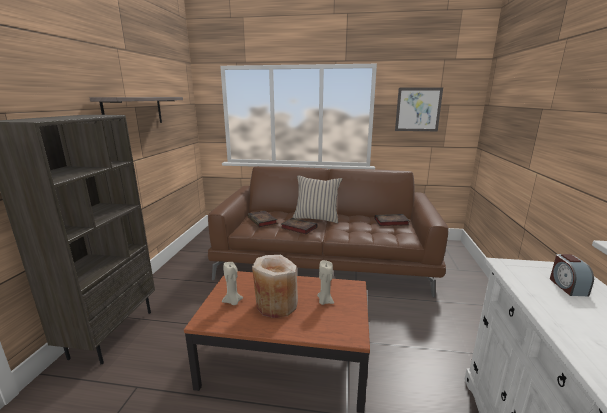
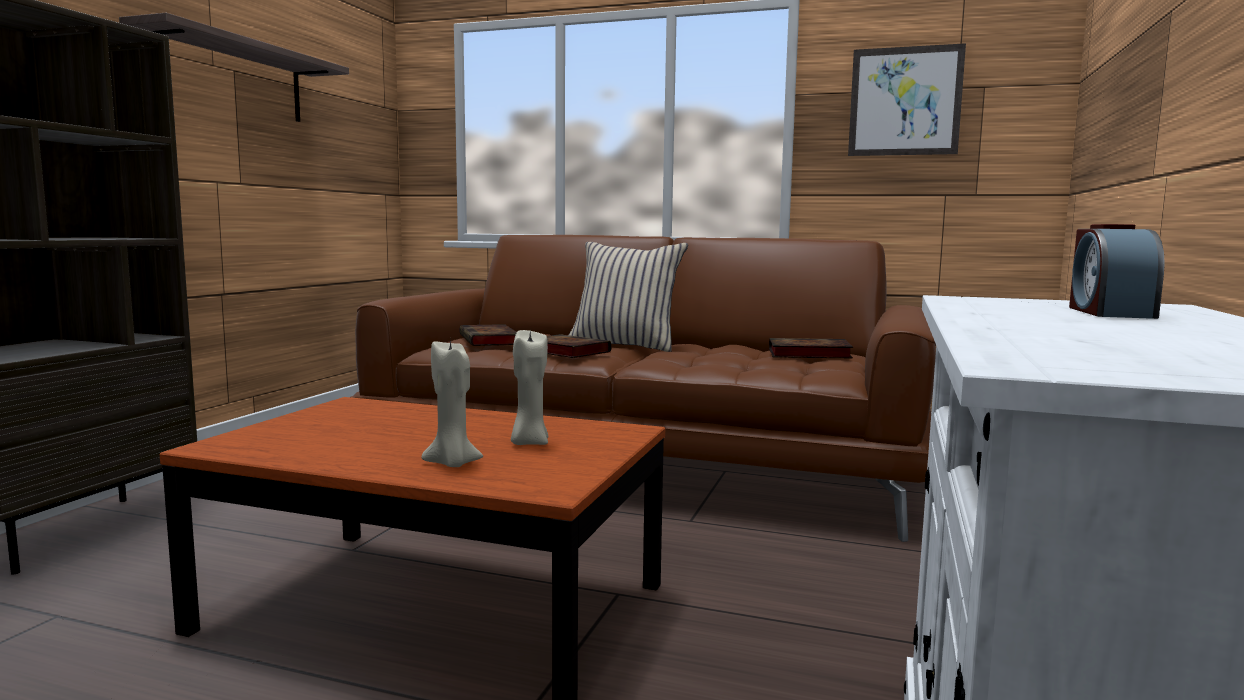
camera: 10 degrees right, 10 degrees down
beige candle [222,262,243,305] -> beige candle moved to [421,339,483,467]
beige vase [252,255,298,318] -> none

